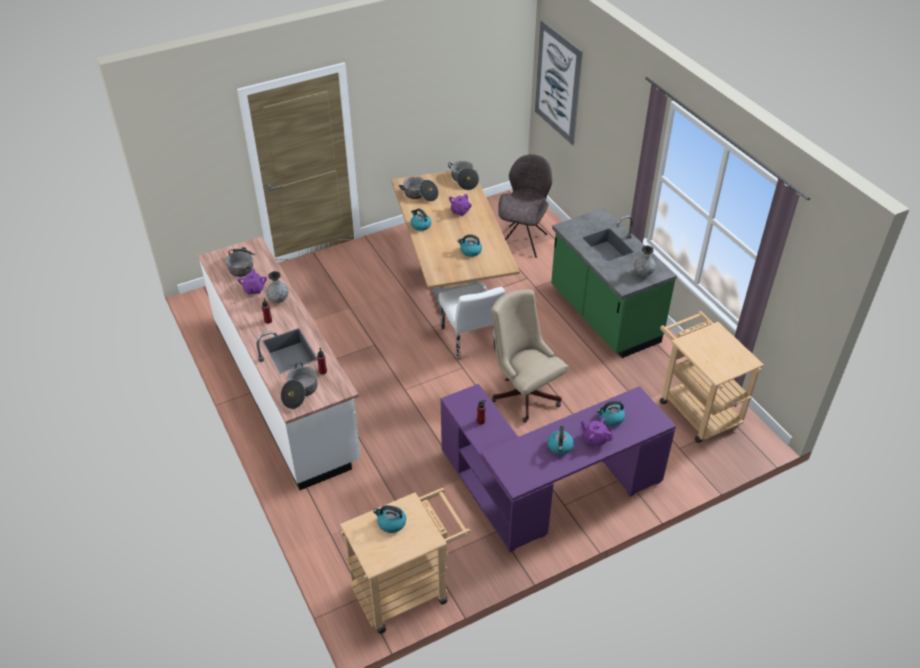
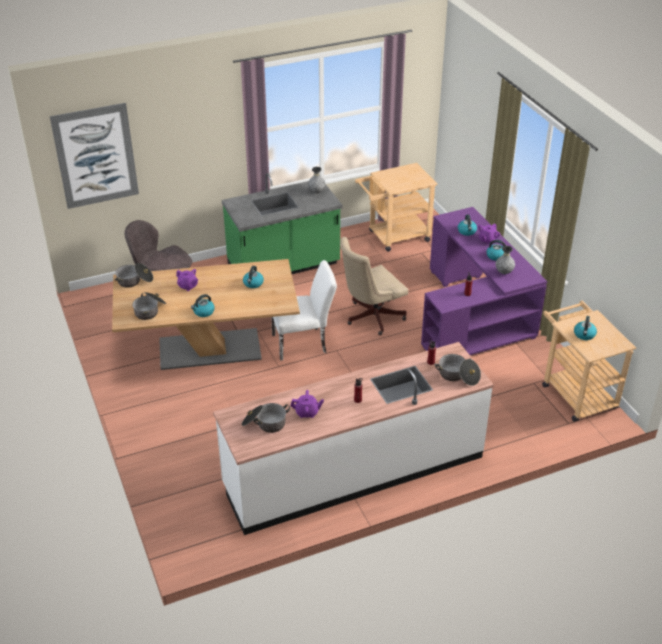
camera: 85 degrees left, 5 degrees down
grey vase [266,271,289,303] -> grey vase moved to [496,246,515,274]

